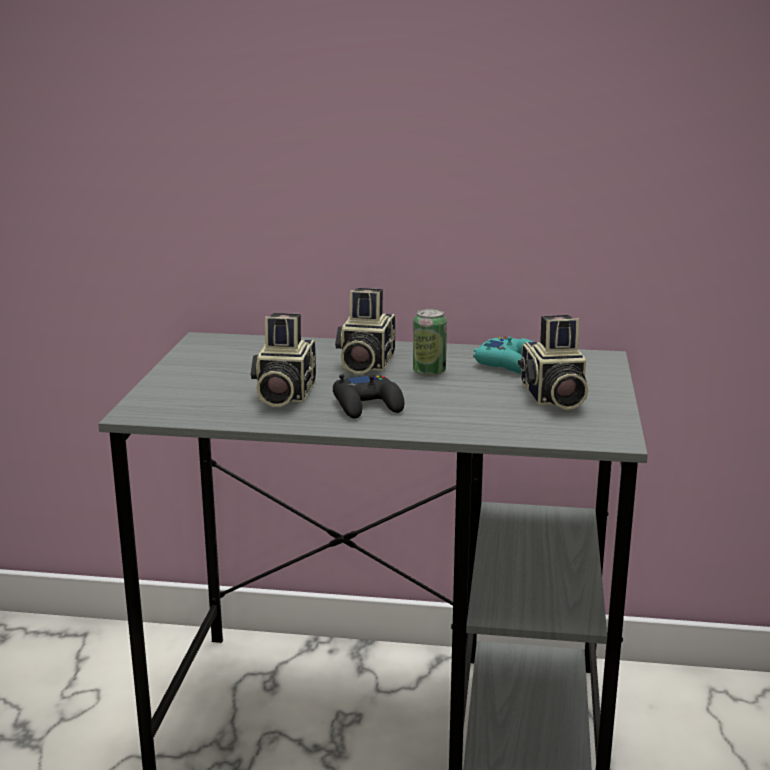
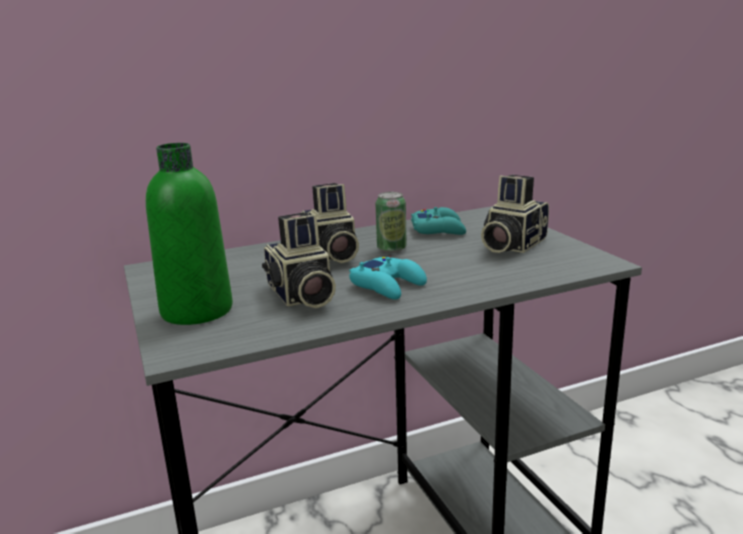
camera: 30 degrees left, 0 degrees up
black game controller [333,374,404,419] -> turquoise game controller [349,257,427,299]
camera [518,315,589,410] -> camera turned 75 degrees clockwise [481,175,549,253]
none -> green bottle [146,143,233,325]

